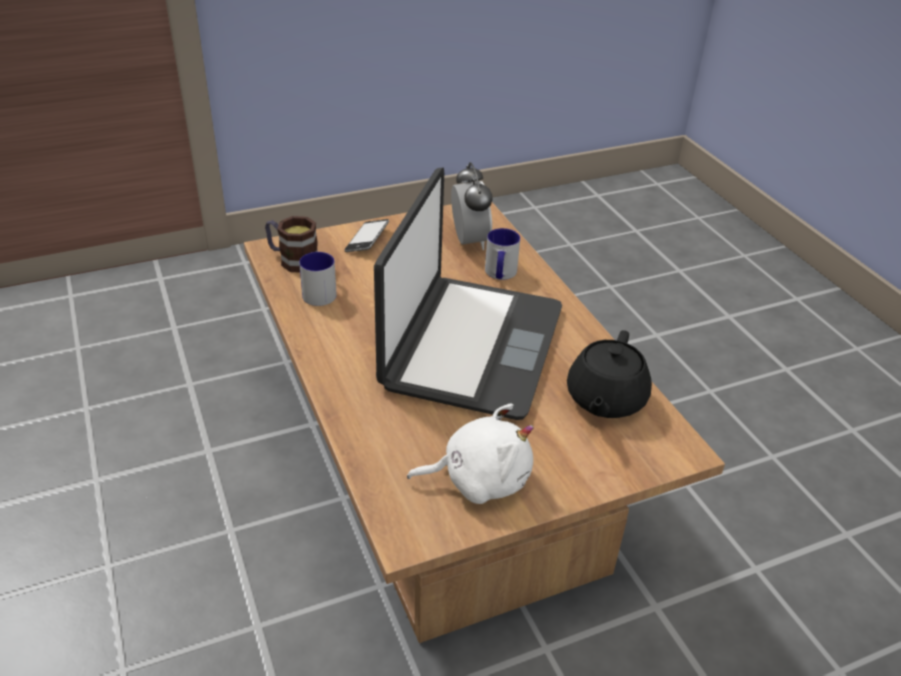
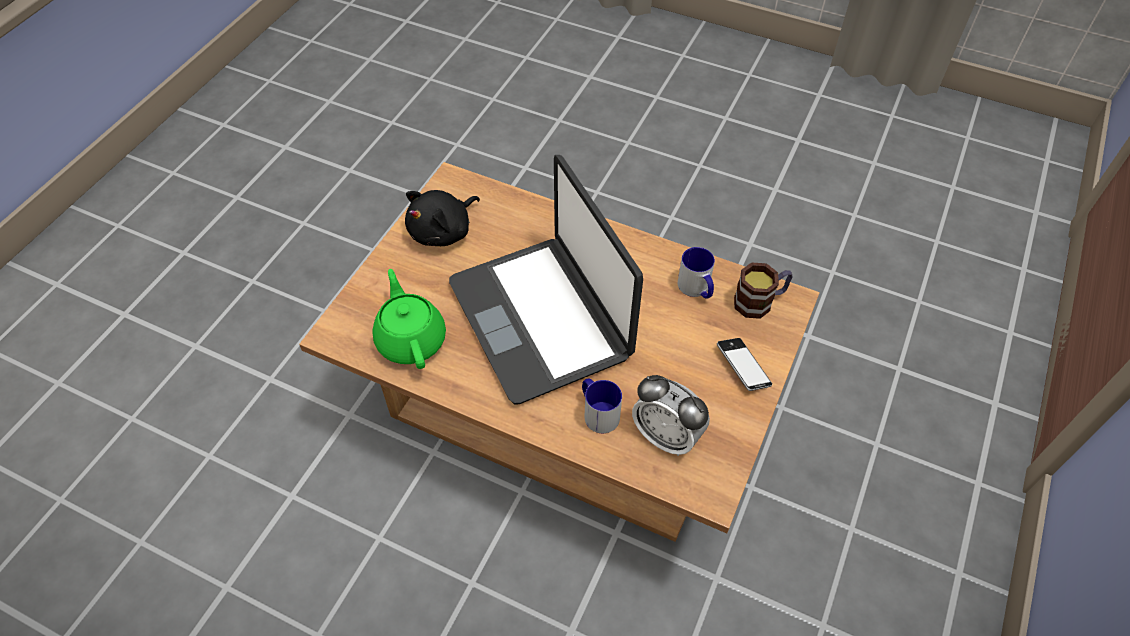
camera: 140 degrees right, 15 degrees up
white plush toy [407,404,534,504] -> black plush toy [405,190,480,246]
black teapot [567,330,652,418] -> green teapot [372,269,446,369]

